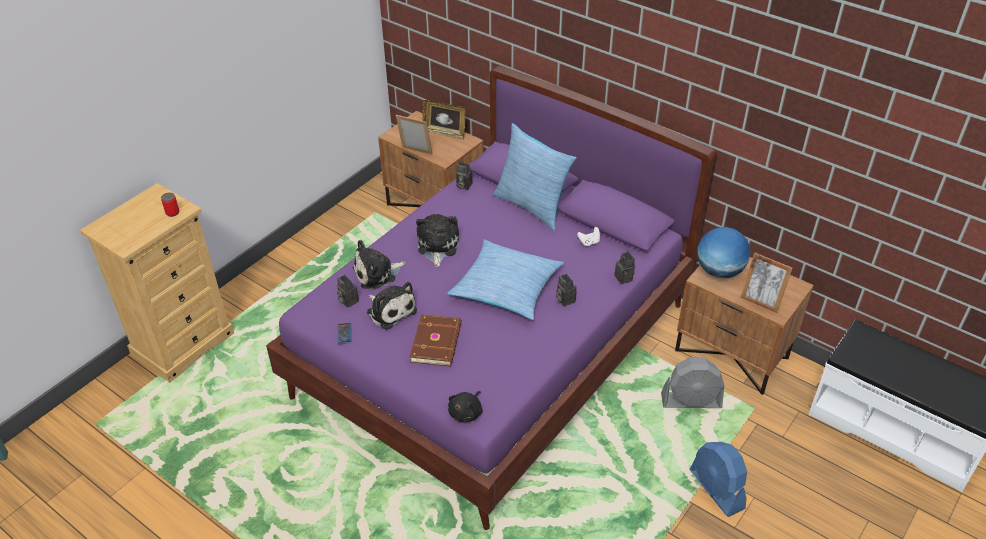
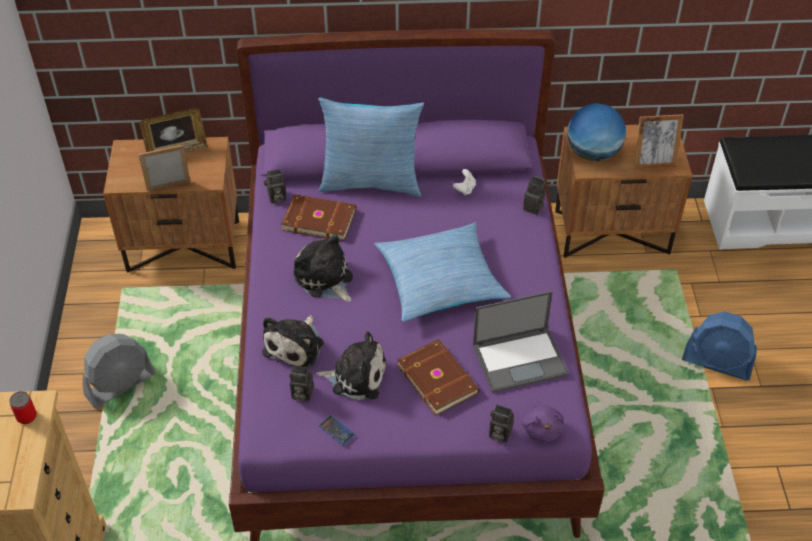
camera: 40 degrees left, 5 degrees up
black plush toy [448,391,482,422] -> purple plush toy [522,399,564,442]
camera [556,274,576,307] -> camera moved to [489,405,514,443]
grey fan [661,357,725,408] -> grey fan moved to [83,334,156,409]
none -> brown book [281,194,356,241]
none -> laptop [473,291,569,393]

